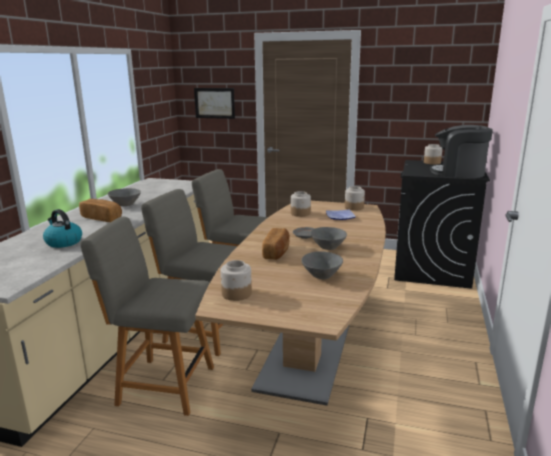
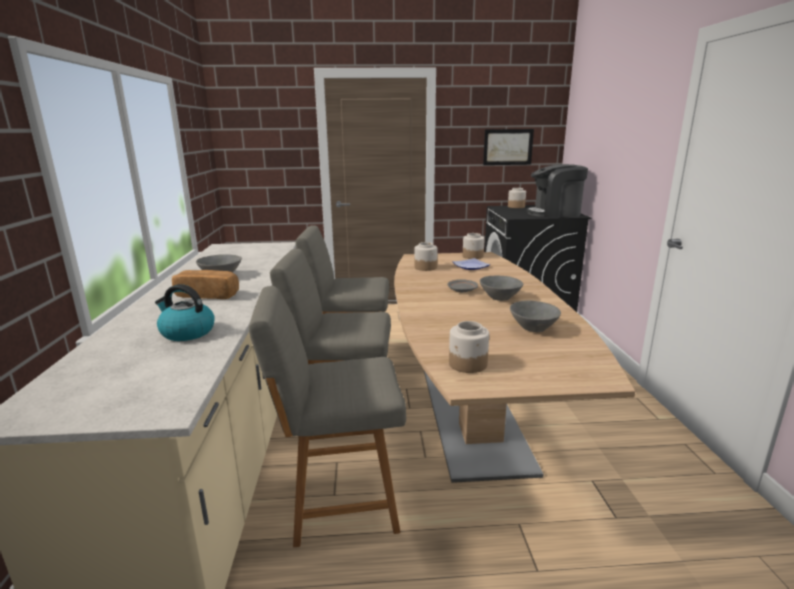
camera: 20 degrees left, 0 degrees up
picture [194,88,235,119] -> picture moved to [483,129,534,165]
bread [262,228,290,260] -> none

